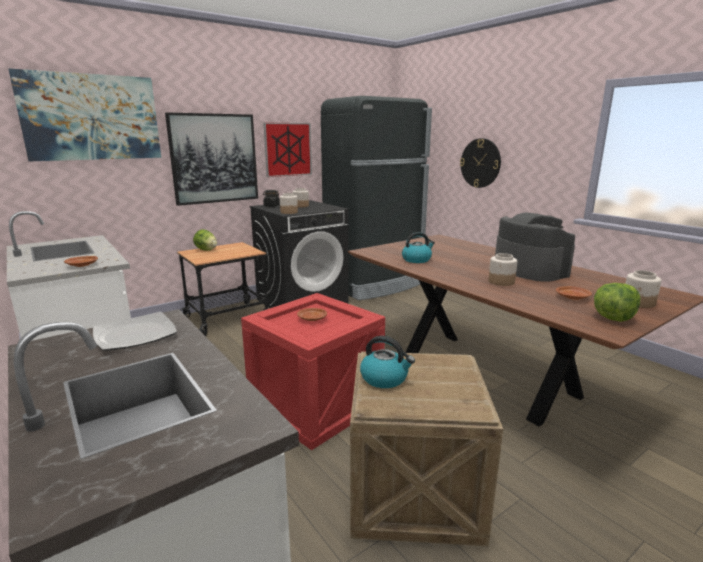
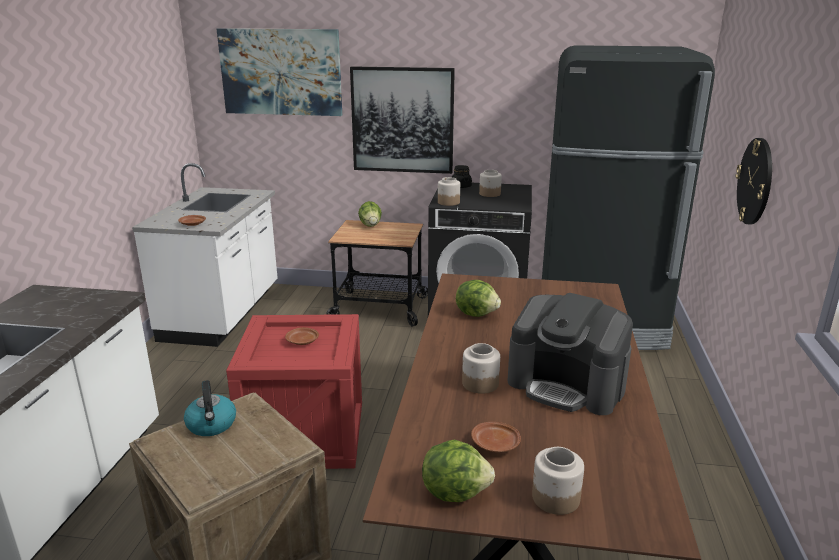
camera: 45 degrees right, 5 degrees up
plate [93,312,177,351] -> none
picture [263,123,312,177] -> none
kettle [402,232,435,263] -> lettuce [456,280,501,317]
coffee machine [495,213,575,282] -> coffee machine turned 105 degrees clockwise [508,293,633,415]

